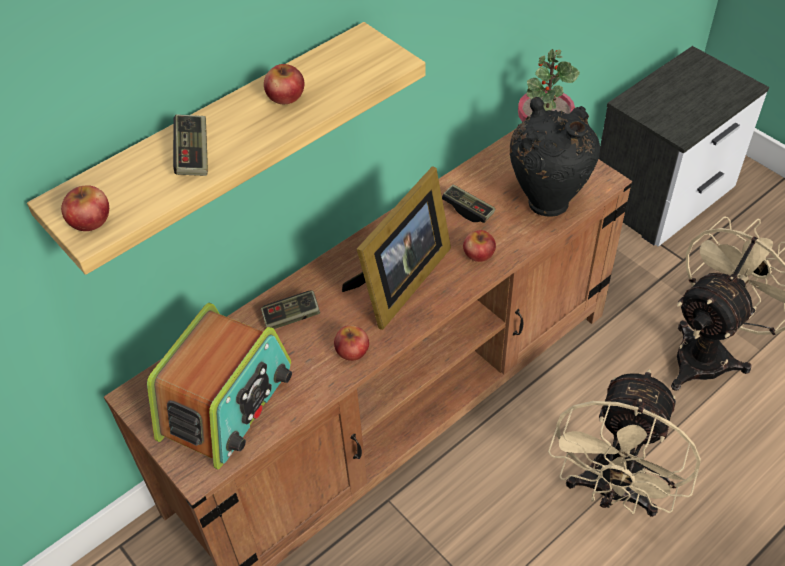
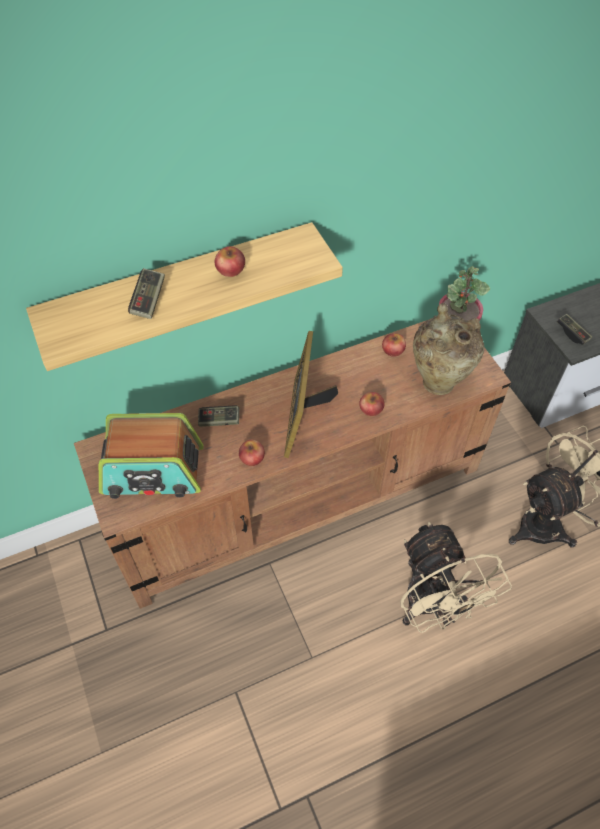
camera: 15 degrees right, 5 degrees up
apple [61,185,109,231] -> apple moved to [382,333,406,357]
radio [147,303,292,469] -> radio turned 45 degrees clockwise [99,413,204,499]
picture frame [342,166,451,330] -> picture frame turned 135 degrees clockwise [284,331,338,458]
game controller [442,184,495,223] -> game controller moved to [557,314,592,345]
black vase [510,97,600,217] -> beige vase [413,303,484,395]
beige fan [548,369,701,517] -> beige fan turned 60 degrees counterclockwise [400,522,512,633]

